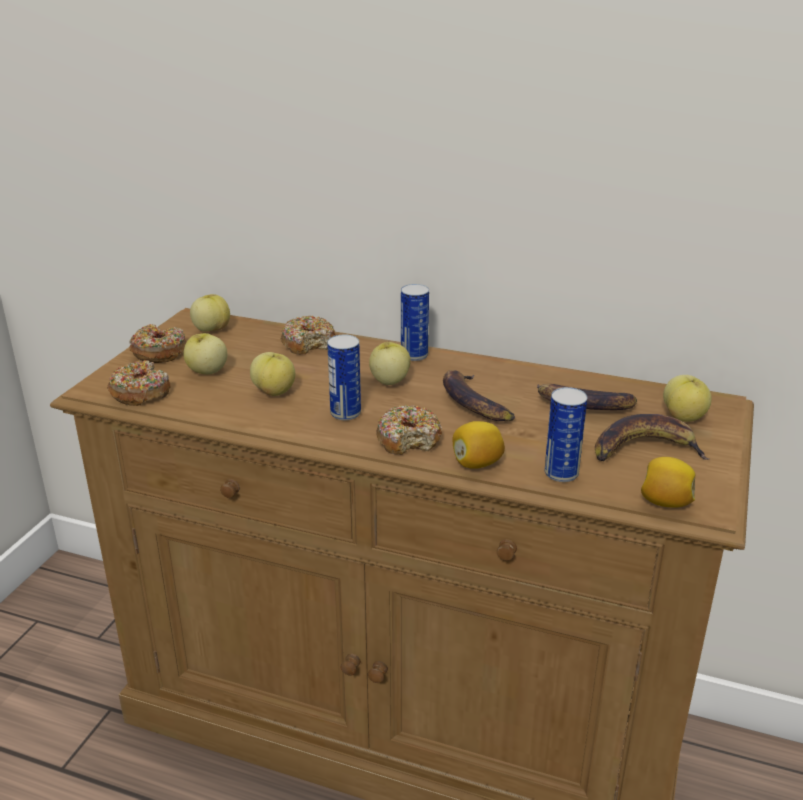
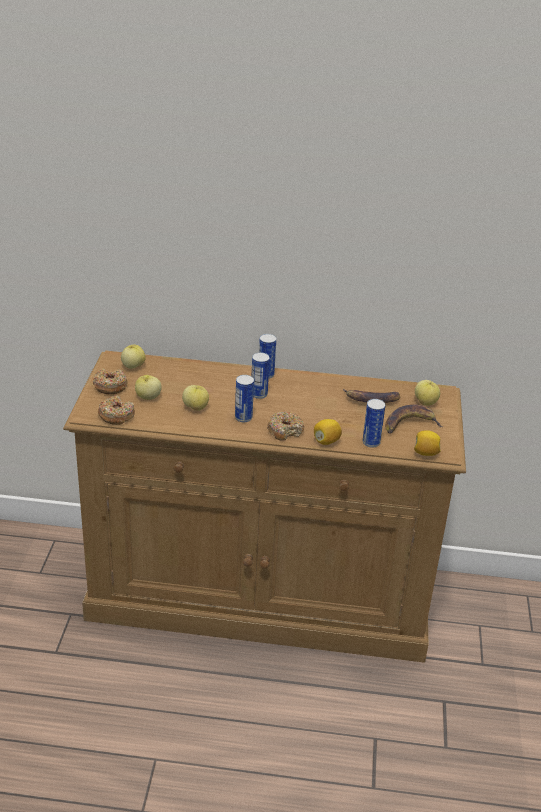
camera: 15 degrees left, 5 degrees up
donut [281,316,336,355] -> none
apple [369,342,411,385] -> can [252,352,270,399]
banana [443,370,515,421] -> none

